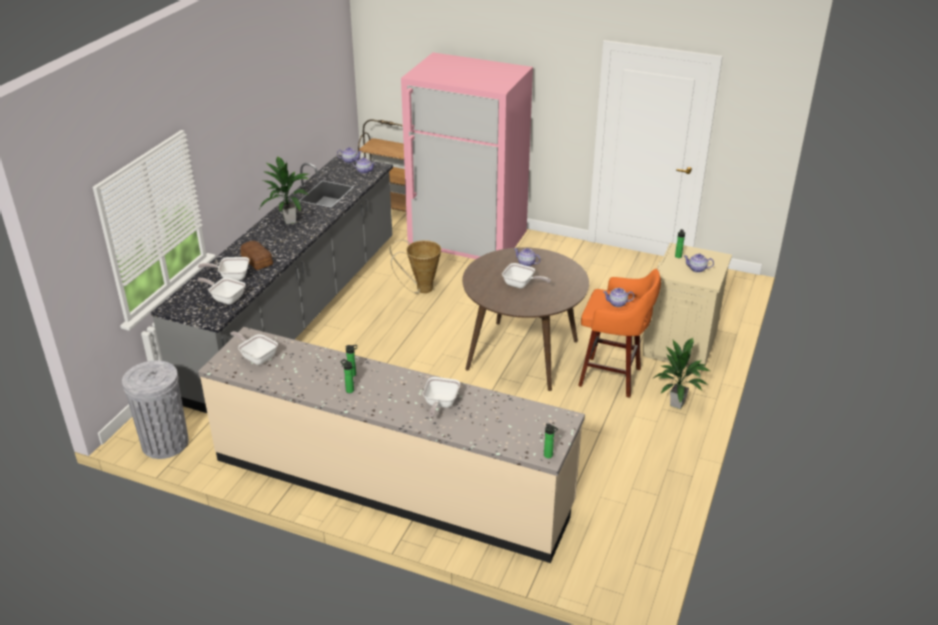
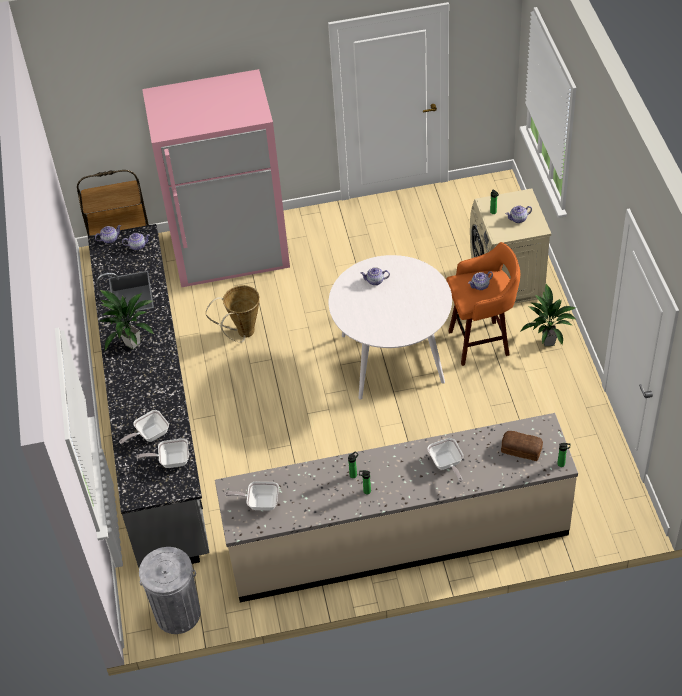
camera: 30 degrees left, 15 degrees up
bread [240,241,273,270] -> bread moved to [501,431,543,461]
brown dining table [462,247,589,391] -> white dining table [329,255,452,400]
frying pan [502,263,551,288] -> none

